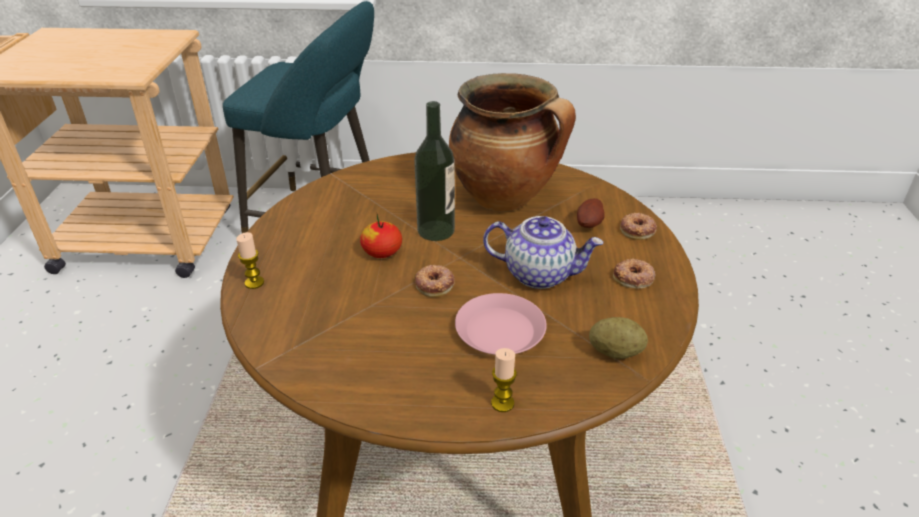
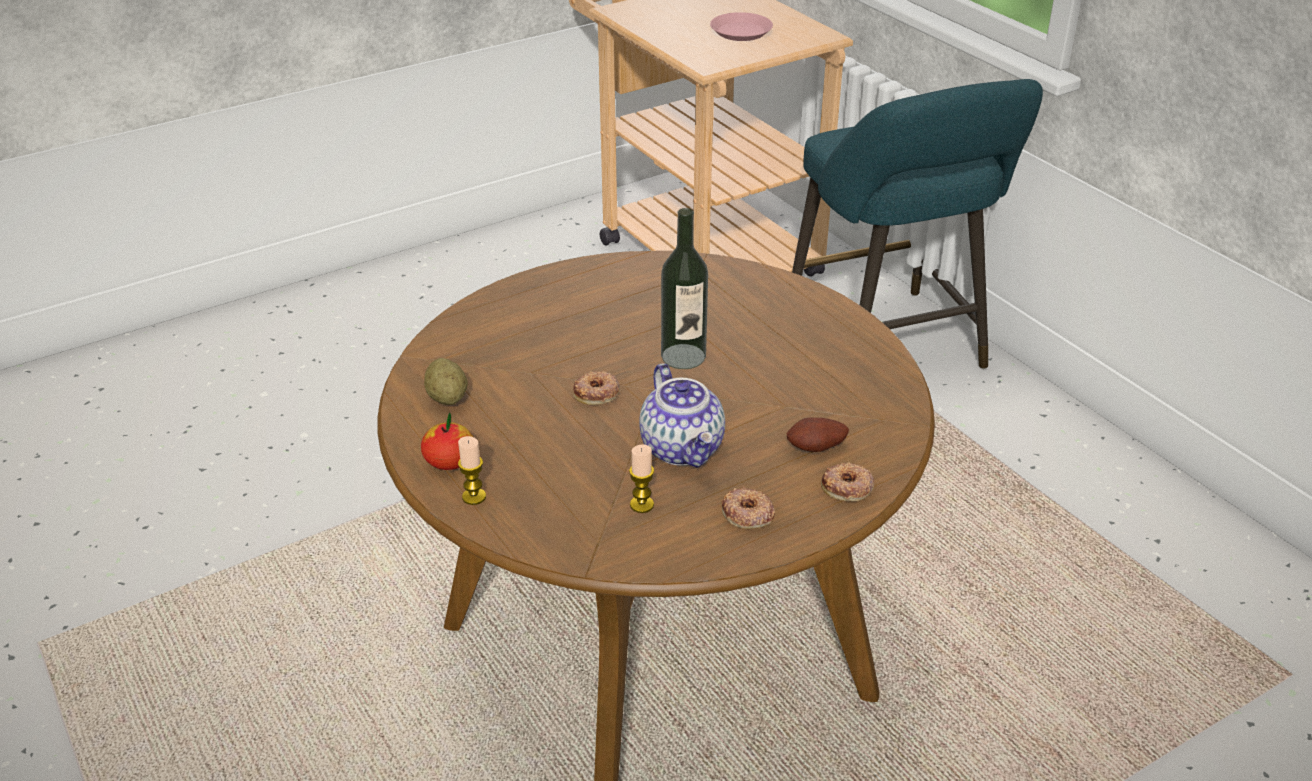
camera: 55 degrees right, 0 degrees up
candle [236,232,264,289] -> candle moved to [629,444,654,513]
apple [360,214,402,258] -> apple moved to [421,413,473,470]
cooking pot [449,73,576,211] -> none
pink plate [455,293,547,355] -> pink plate moved to [710,12,773,41]
potato [589,317,648,359] -> potato moved to [424,358,468,405]

